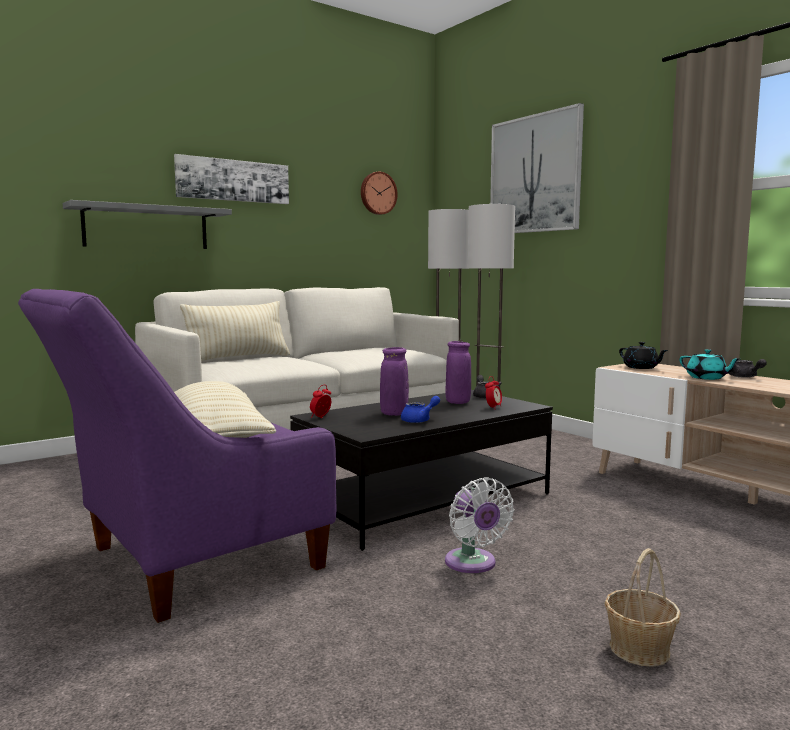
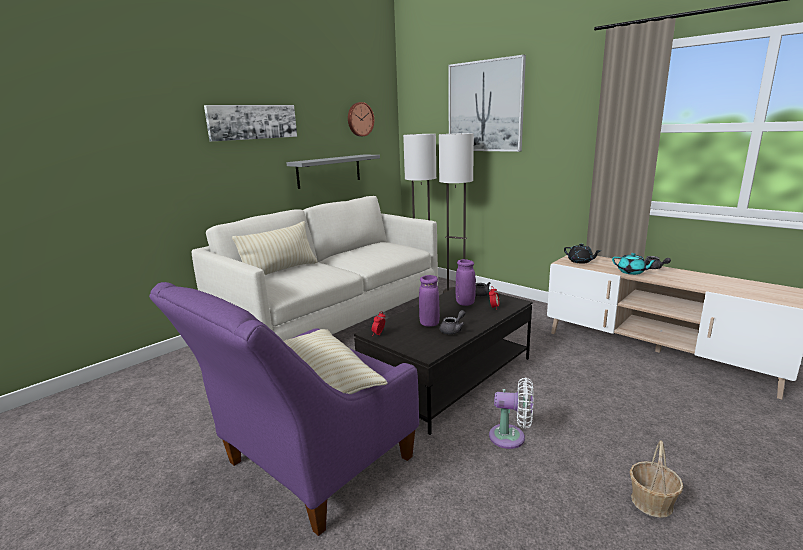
camera: 10 degrees left, 10 degrees up
grey shelf [63,200,232,249] -> grey shelf moved to [286,154,380,189]
blue teapot [401,396,440,423] -> grey teapot [440,310,466,334]
white fan [445,477,514,573] -> white fan turned 45 degrees counterclockwise [489,378,533,449]

